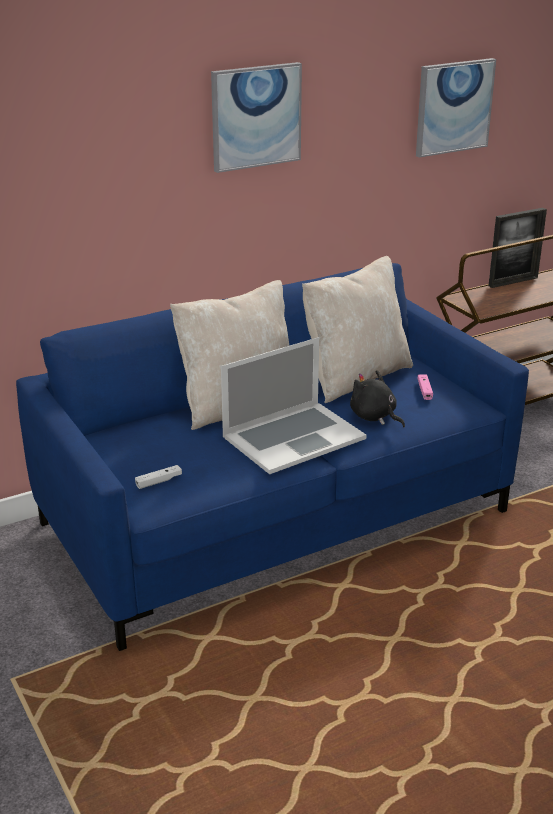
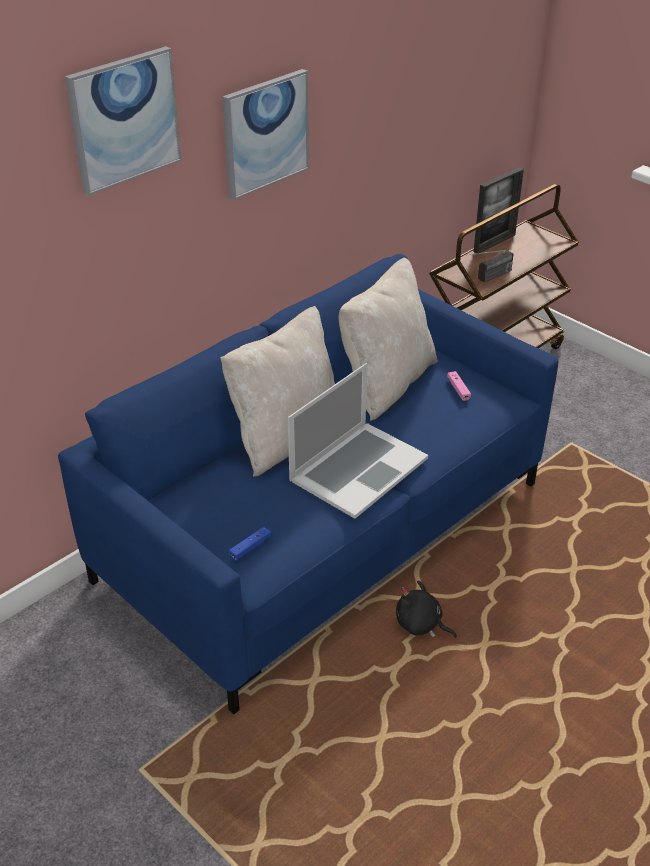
camera: 15 degrees left, 10 degrees up
white game controller [135,465,182,489] -> blue game controller [229,527,272,561]
black plush toy [350,370,405,428] -> black plush toy moved to [396,580,457,638]
picture [416,58,496,158] -> picture moved to [65,46,181,196]
none -> radio [466,250,514,283]

